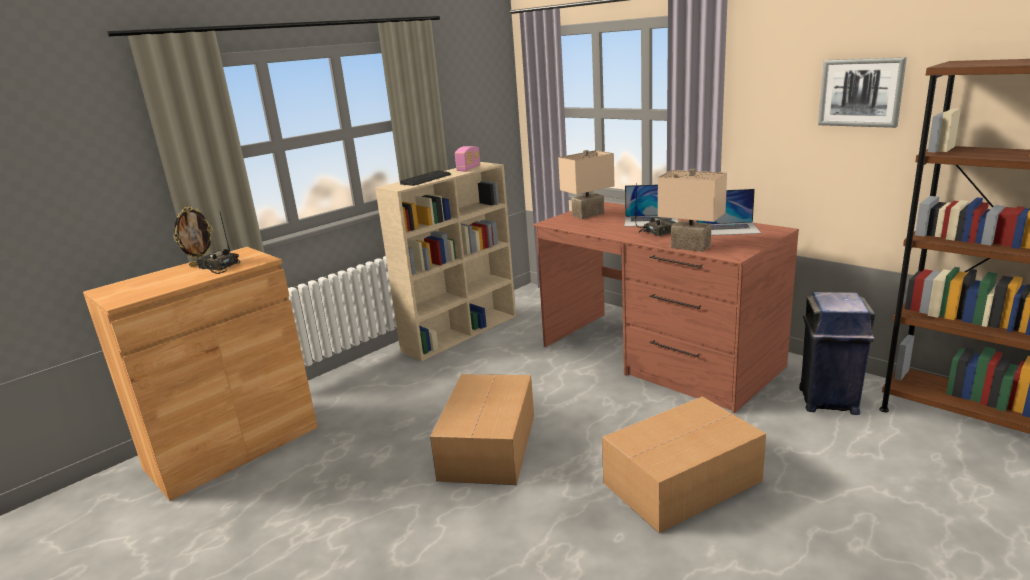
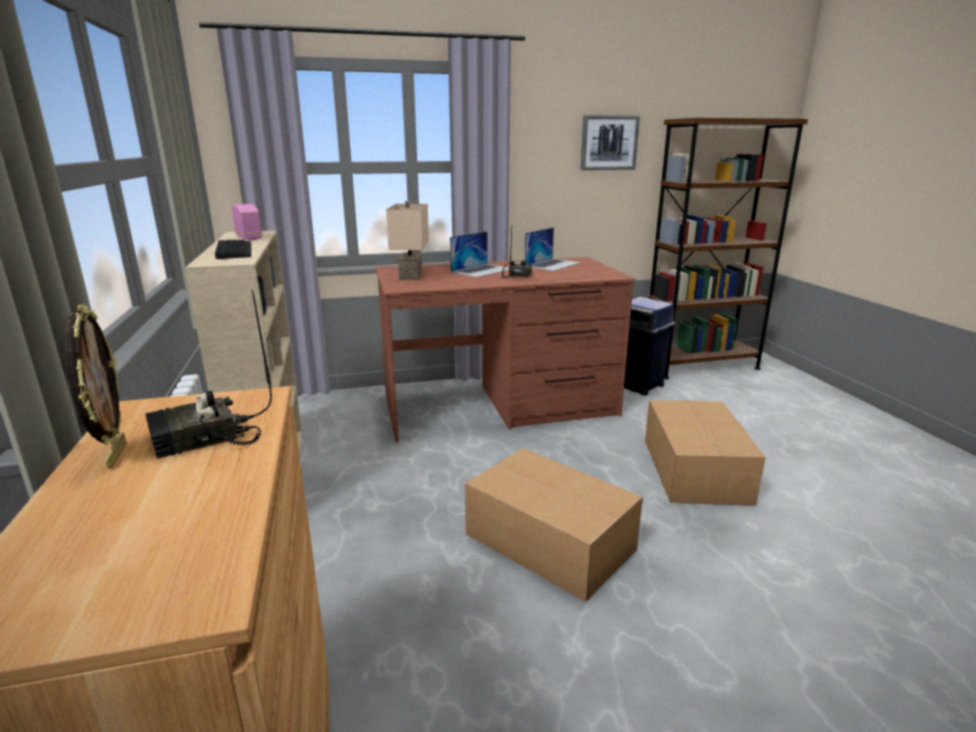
camera: 60 degrees left, 0 degrees up
beige table lamp [658,169,727,252] -> none

